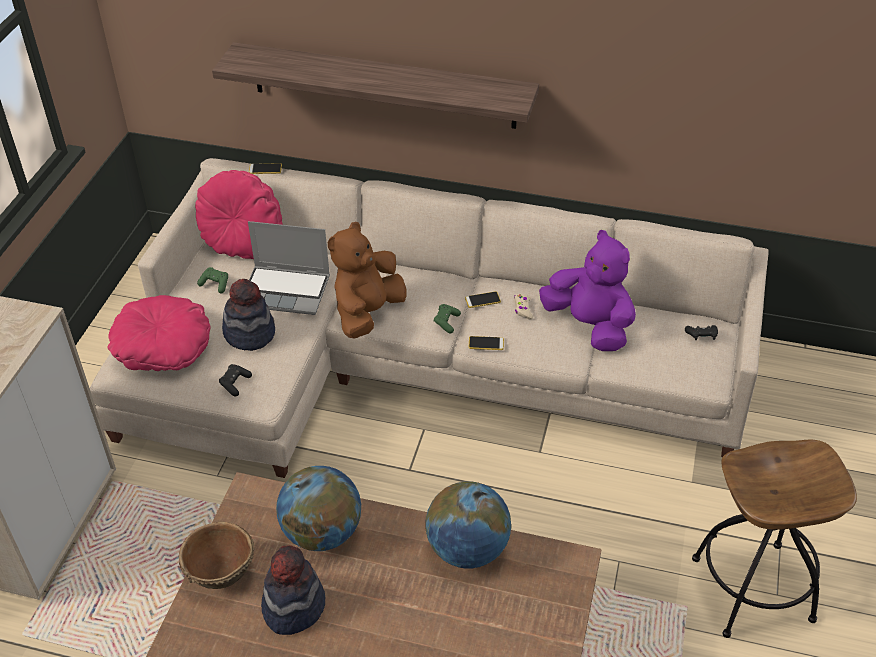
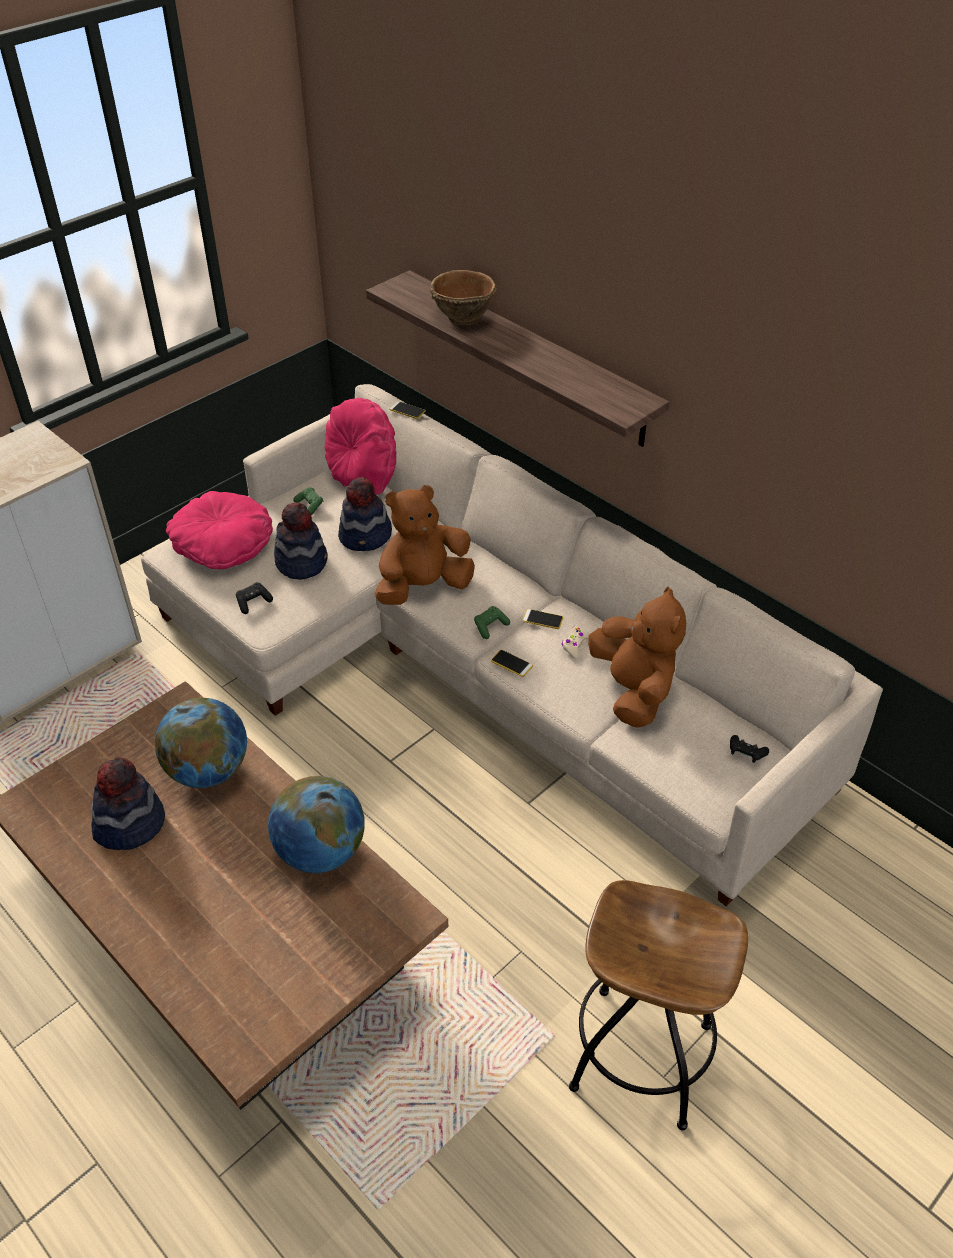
camera: 30 degrees right, 0 degrees up
brown bowl [179,522,254,589] -> brown bowl moved to [430,270,497,325]
laptop [248,221,330,315] -> hat [338,477,392,551]
purple plush toy [539,230,636,351] -> brown plush toy [588,586,686,728]

